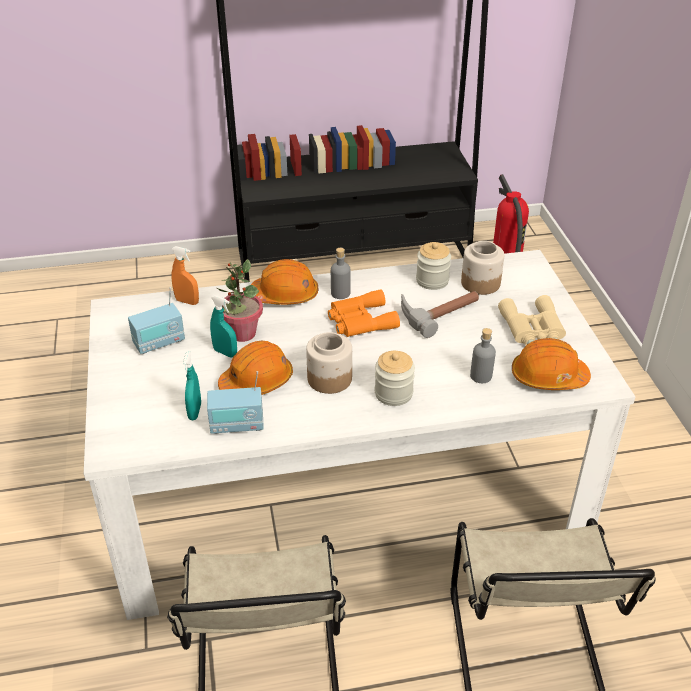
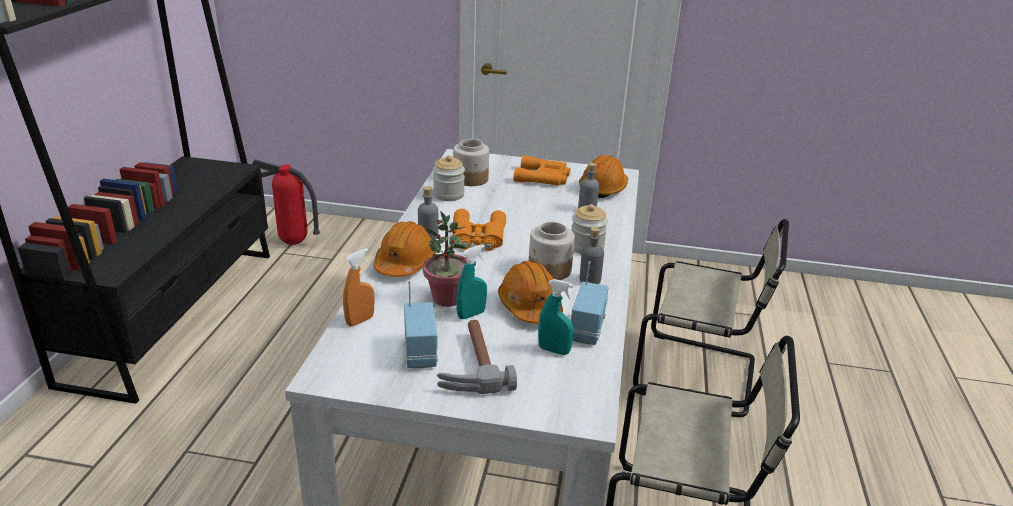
camera: 70 degrees left, 10 degrees down
hammer [401,291,479,338] -> hammer moved to [437,320,517,394]
beige binoculars [498,295,566,345] -> orange binoculars [514,155,570,186]
none -> grey bottle [579,227,604,284]

